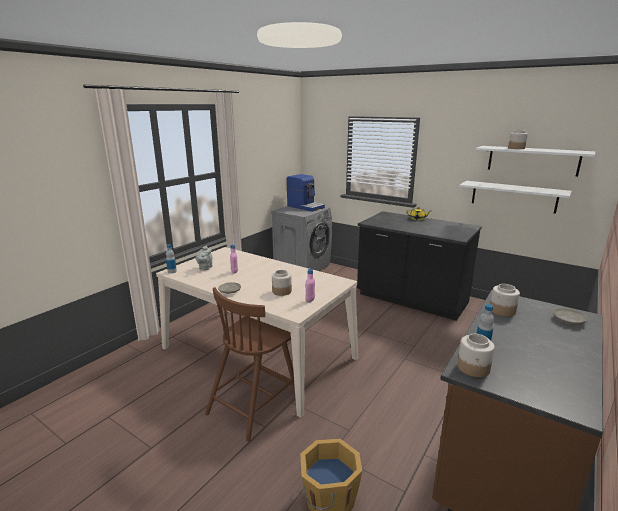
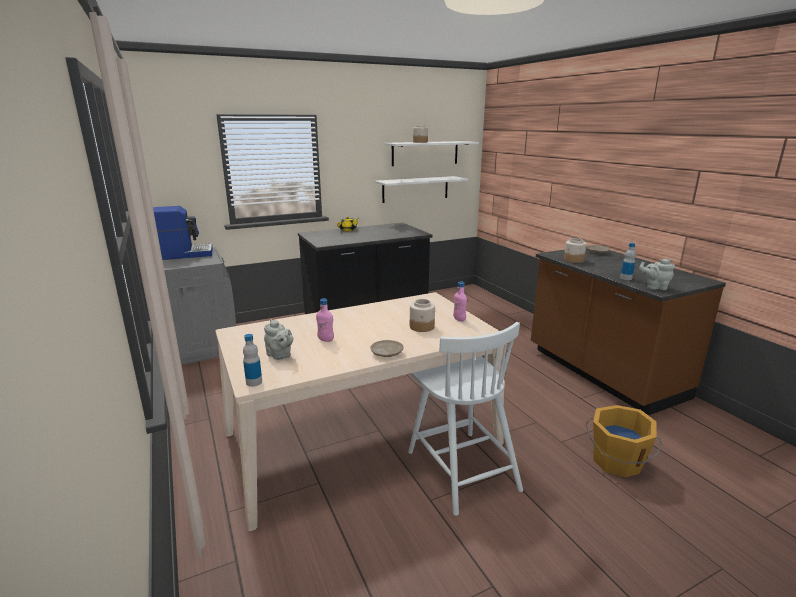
camera: 60 degrees left, 0 degrees up
brown chair [205,287,295,442] -> white chair [408,322,523,516]
jar [457,334,495,377] -> grey teapot [639,259,675,290]

